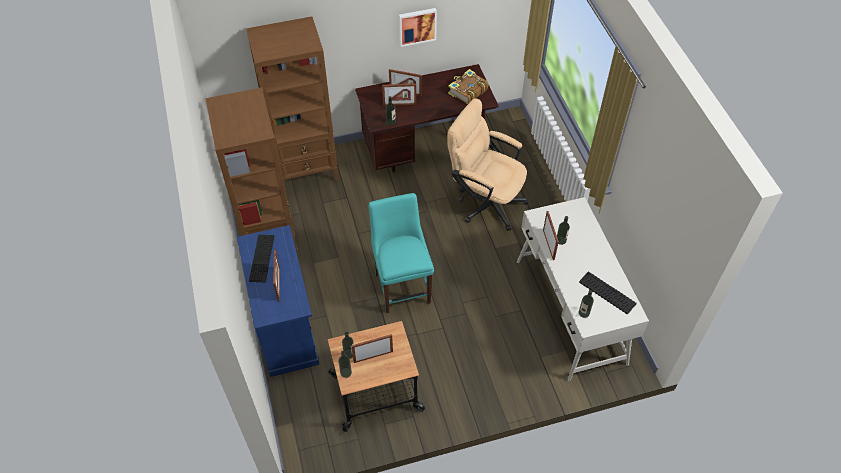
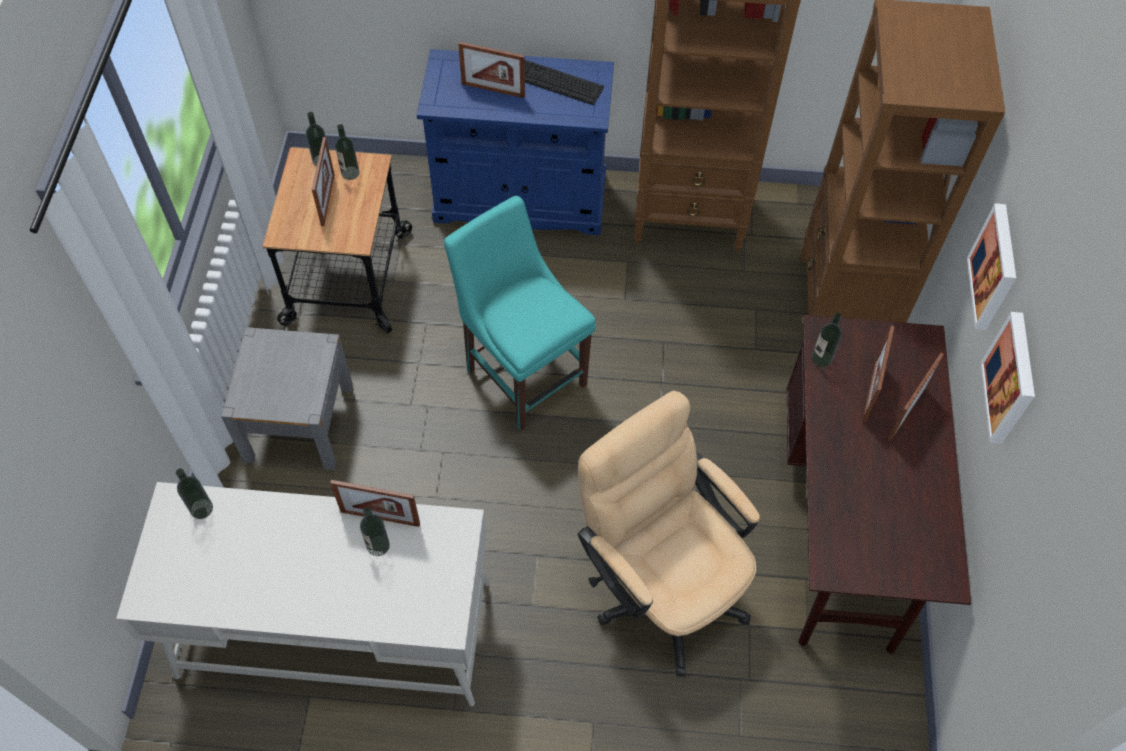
camera: 110 degrees right, 5 degrees up
turquoise chair [369,193,434,313] -> turquoise chair turned 135 degrees counterclockwise [444,196,596,431]
beige office chair [447,98,528,231] -> beige office chair turned 90 degrees counterclockwise [578,391,760,677]
book [448,69,488,105] -> none
keyboard [579,271,637,315] -> none
none -> grey nightstand [221,327,353,470]
none -> picture [967,204,1016,330]

